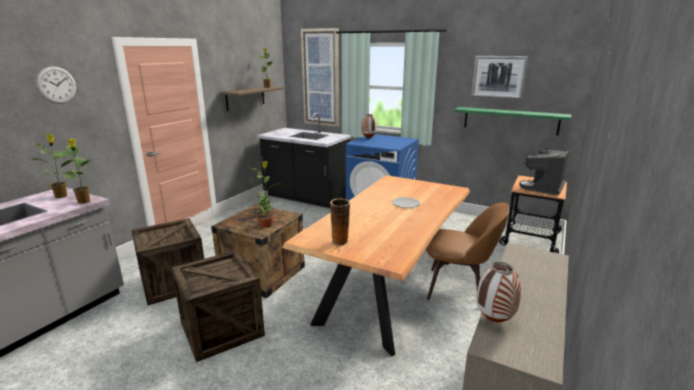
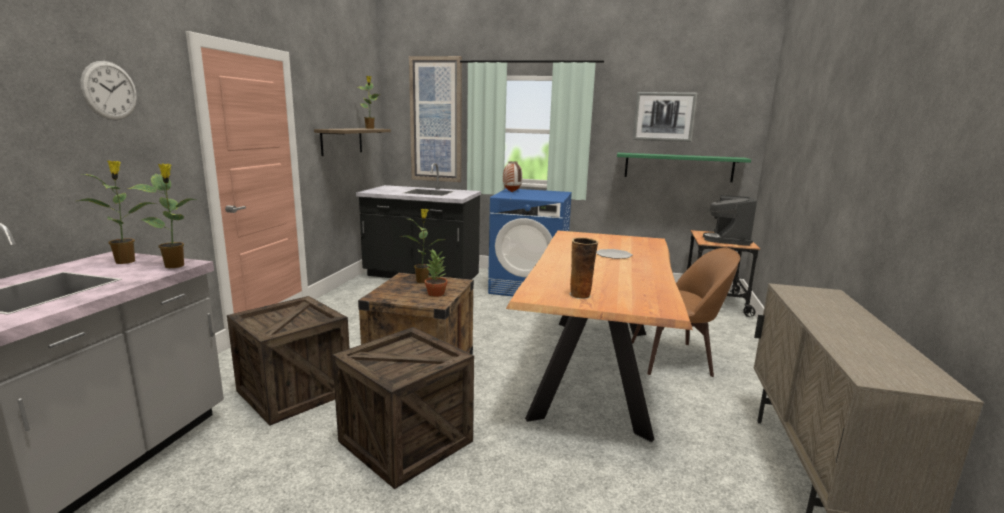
camera: 15 degrees left, 5 degrees down
vase [477,262,521,322] -> none

